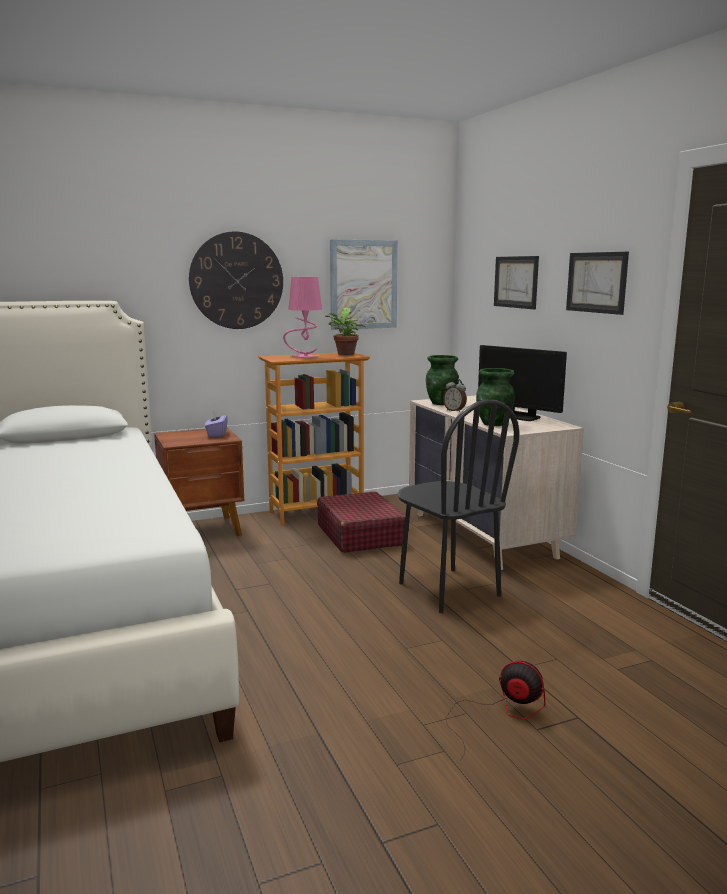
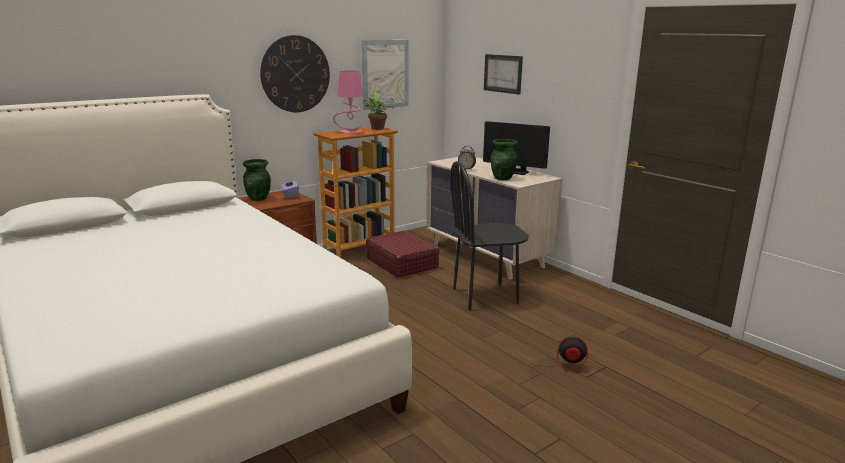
camera: 15 degrees left, 5 degrees up
black chair [398,400,519,613] -> black chair turned 120 degrees clockwise [450,161,529,310]
green vase [426,355,459,405] -> green vase moved to [243,159,271,201]
picture [566,252,629,315] -> none

